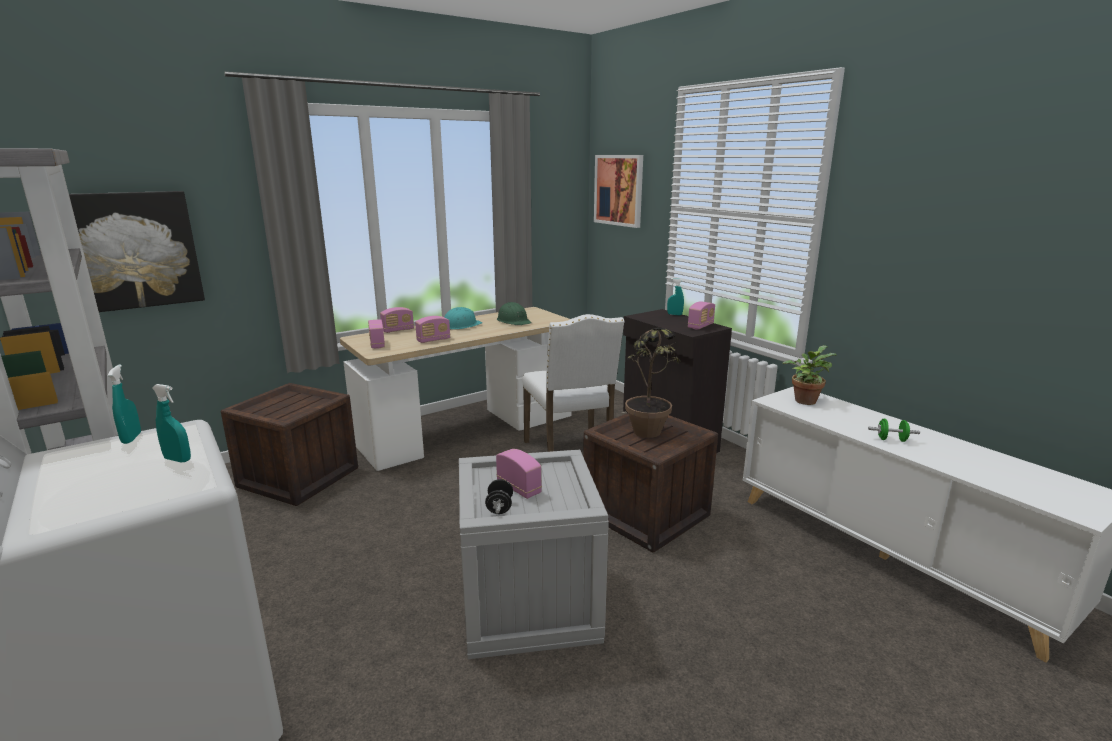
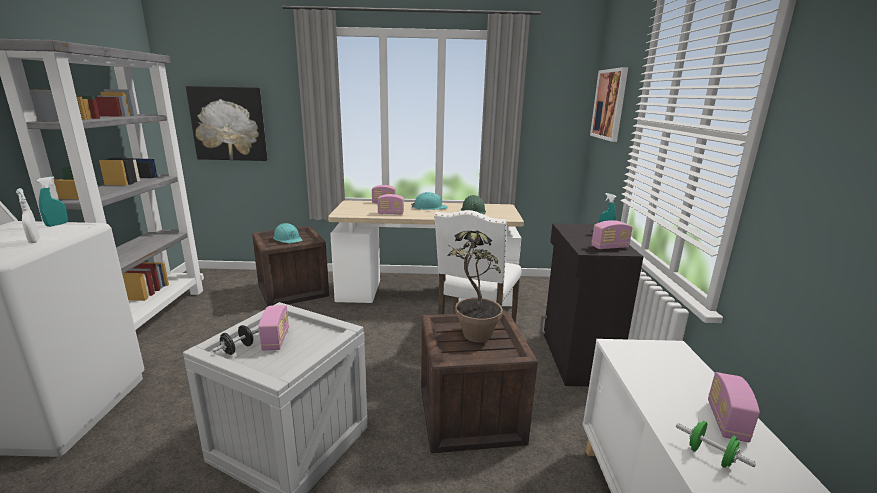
camera: 35 degrees right, 0 degrees up
turquoise spray bottle [152,384,191,462] -> white spray bottle [16,188,40,243]
radio [368,319,385,349] -> radio moved to [708,372,760,442]
potted plant [782,345,836,405] -> none
none -> turquoise hard hat [273,223,302,244]

